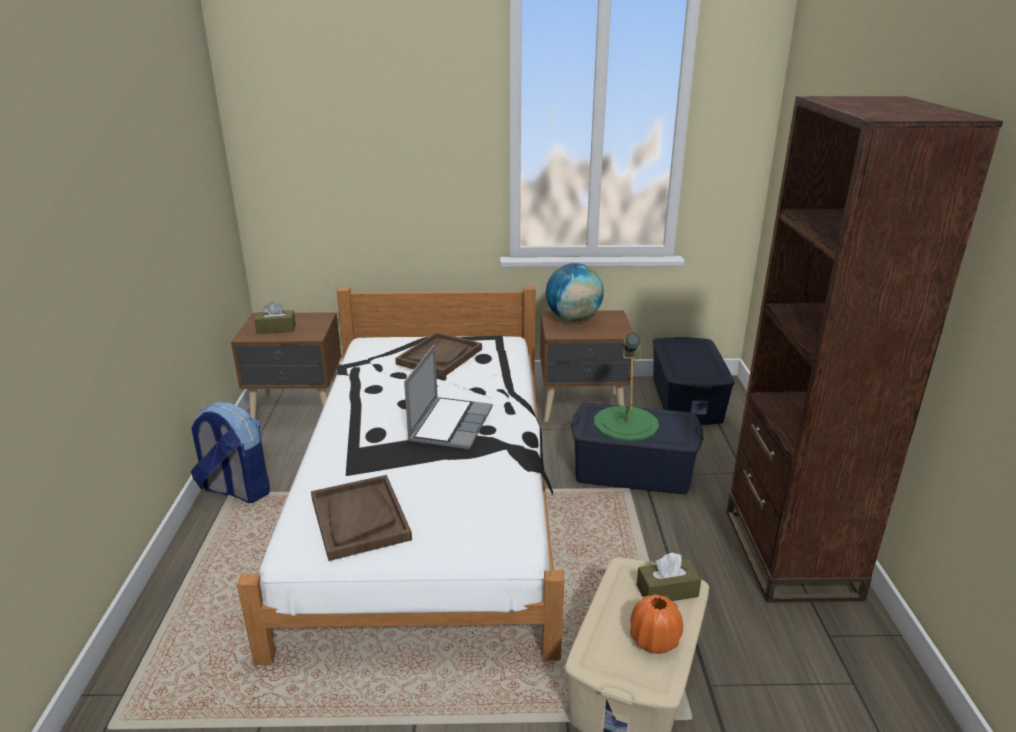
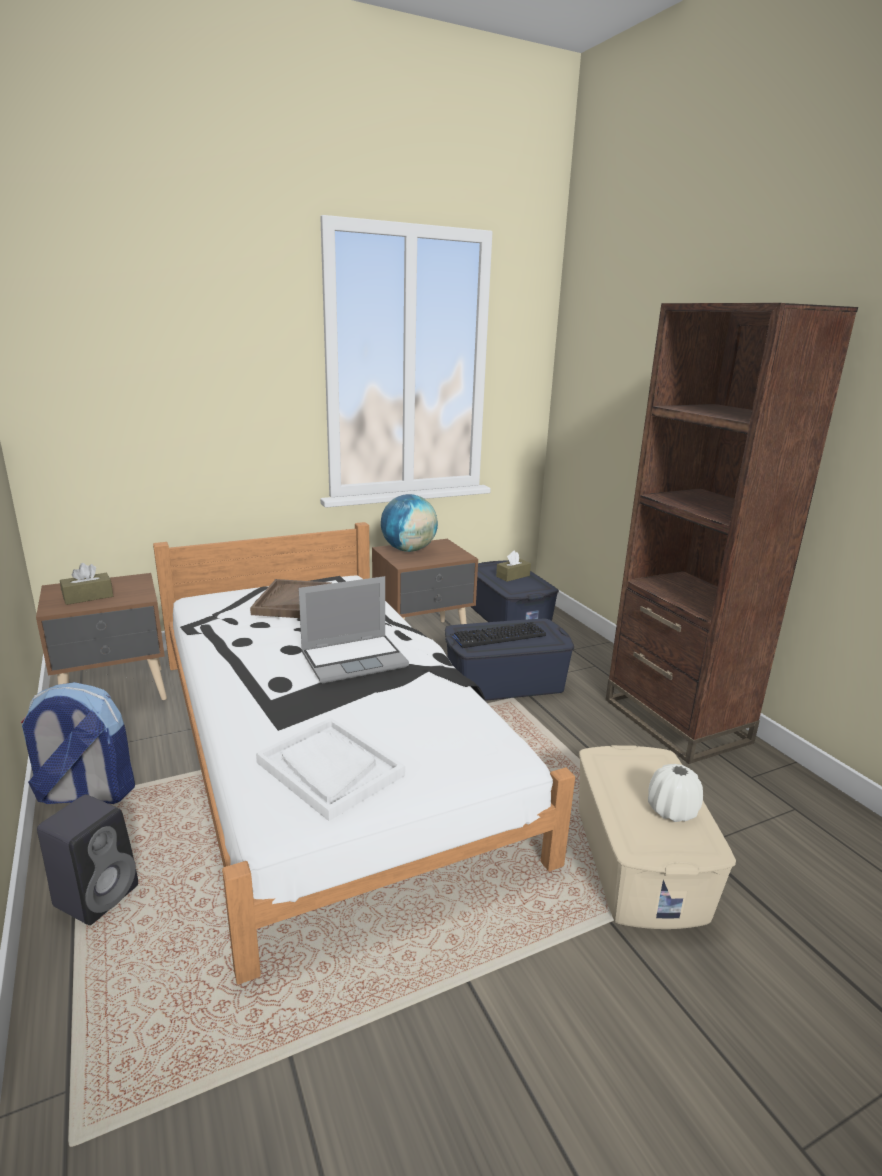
camera: 25 degrees left, 5 degrees down
brown tray [311,475,412,561] -> white tray [256,718,405,821]
laptop [404,345,493,450] -> laptop turned 75 degrees clockwise [299,576,409,683]
green table lamp [594,333,659,441] -> keyboard [451,622,546,648]
orange vase [630,594,683,654] -> white vase [648,764,703,822]
brown tissue box [637,553,701,601] -> brown tissue box moved to [496,550,531,582]
none -> black speaker [37,795,138,925]

